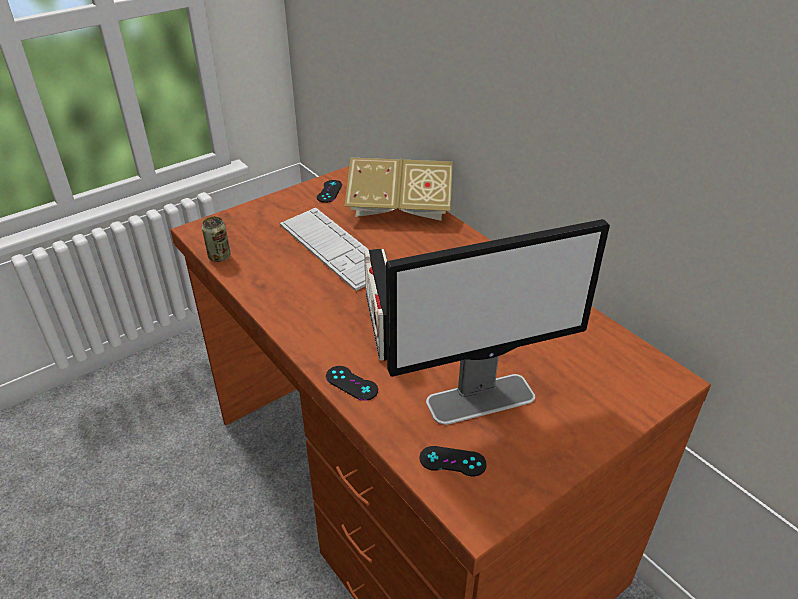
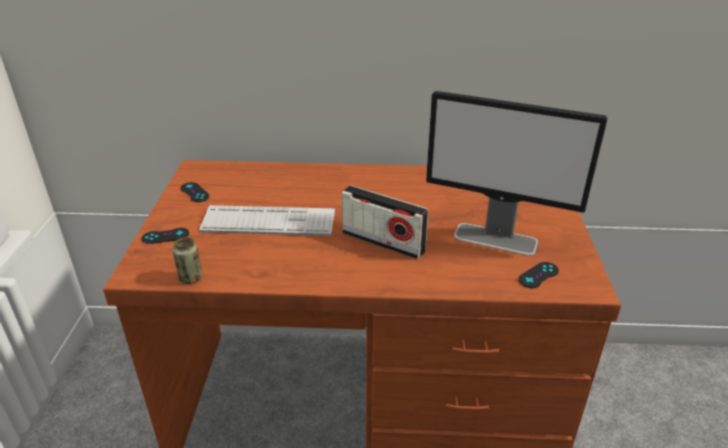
camera: 50 degrees left, 5 degrees down
black game controller [326,366,378,401] -> black game controller moved to [141,228,189,244]
book [345,158,453,221] -> none
monitor [386,219,610,425] -> monitor turned 90 degrees clockwise [426,91,608,256]

